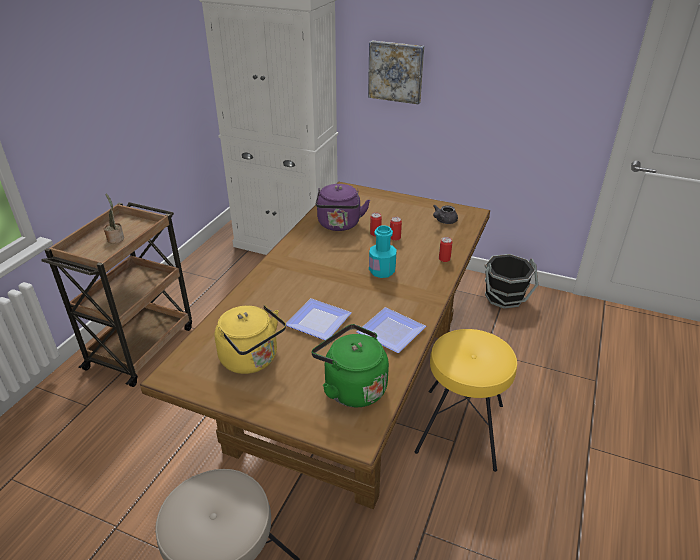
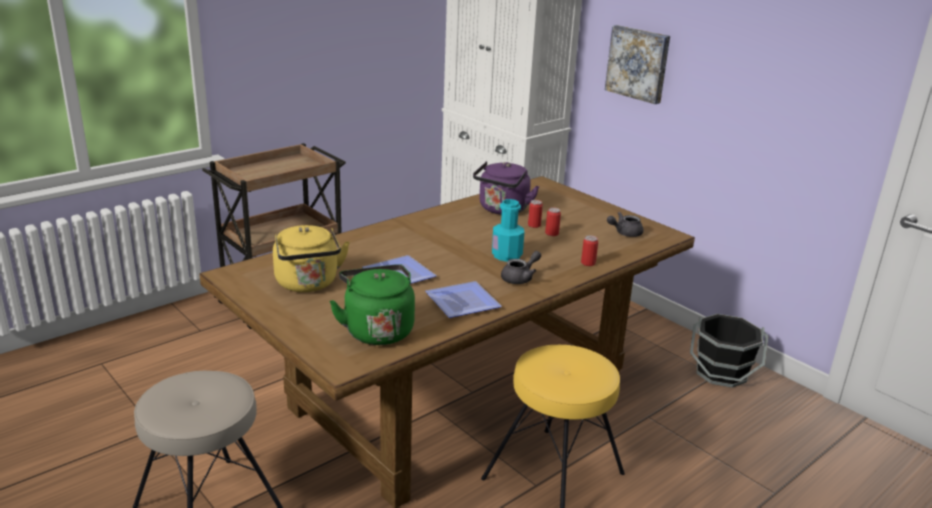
camera: 25 degrees right, 10 degrees down
potted plant [104,194,124,244] -> none
none -> grey teapot [501,251,541,284]

